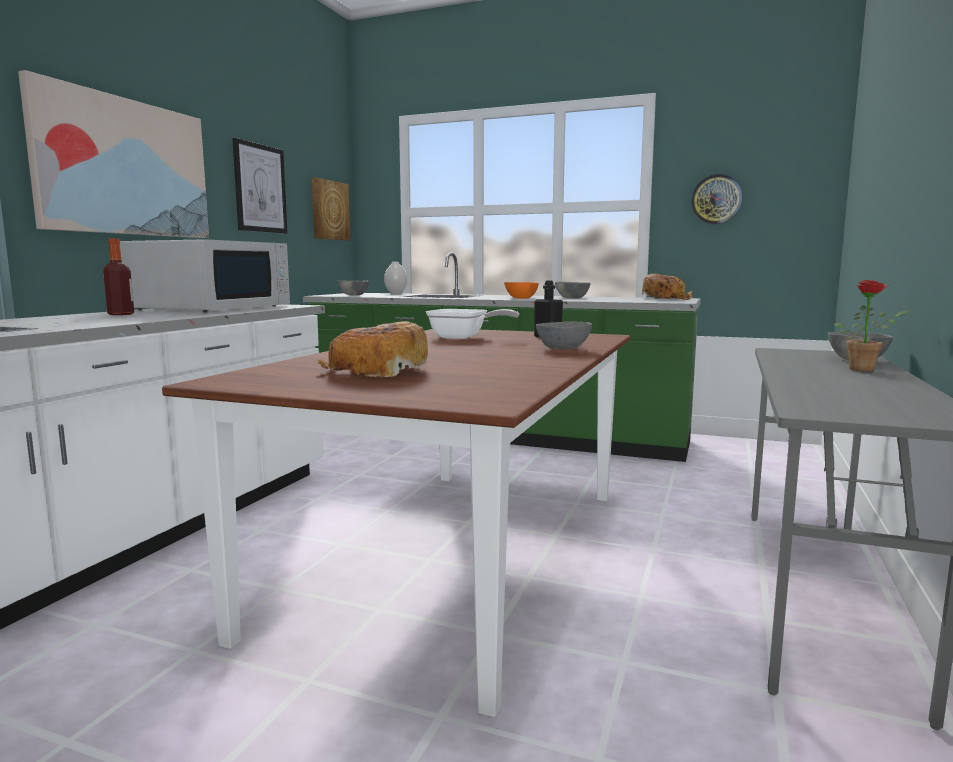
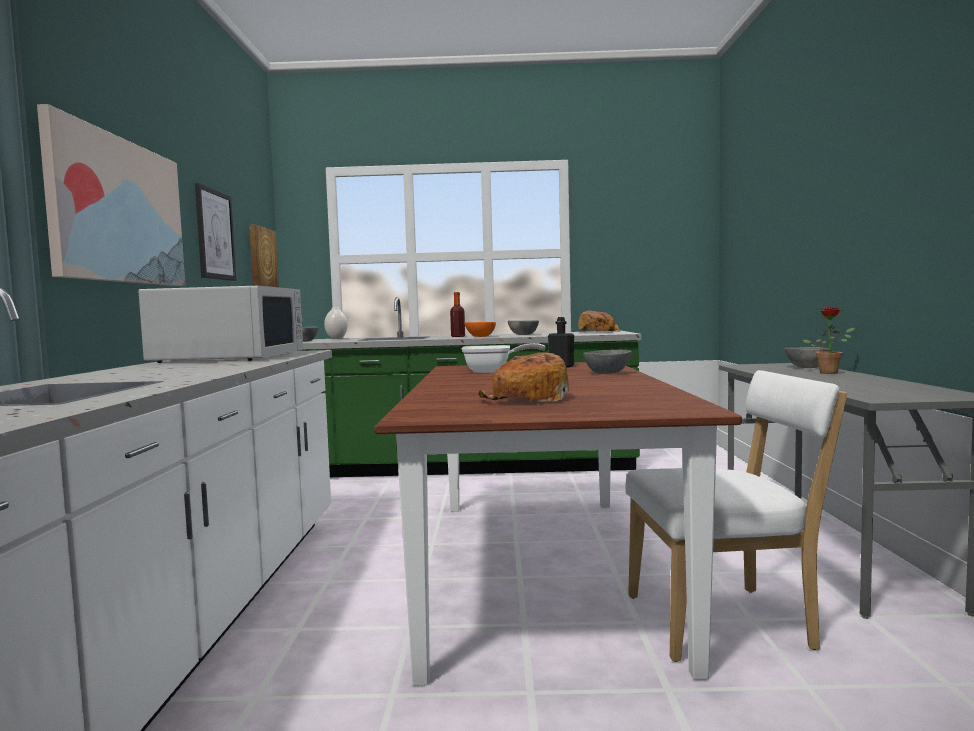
camera: 20 degrees left, 5 degrees down
bottle [103,239,134,315] -> bottle moved to [450,292,465,337]
wall clock [691,174,743,224] -> none
none -> white chair [625,370,847,662]

